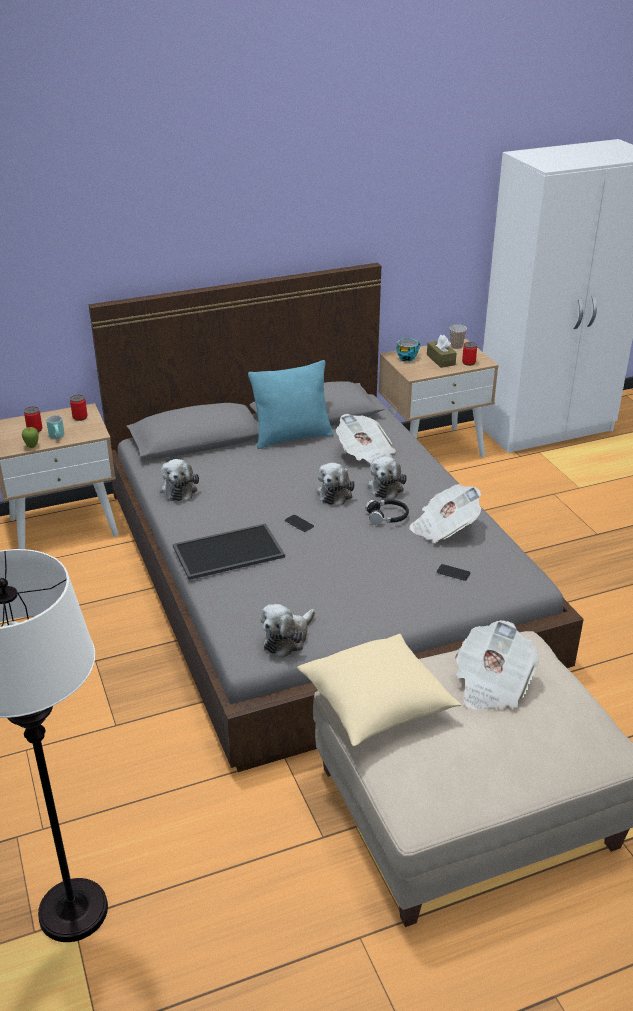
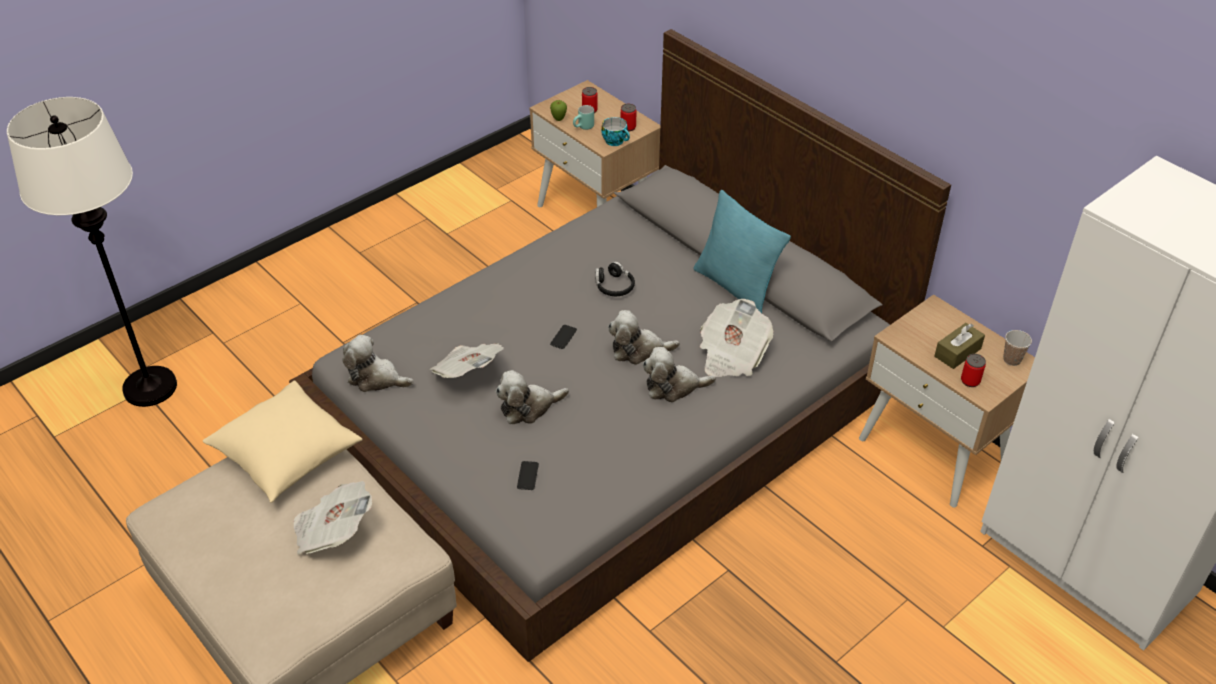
camera: 70 degrees right, 10 degrees up
plush toy [160,459,199,501] -> plush toy moved to [496,370,569,424]
tray [173,523,285,580] -> none
black headphones [366,499,409,525] -> black headphones moved to [595,261,635,296]
cup [397,338,420,362] -> cup moved to [601,117,630,146]
newspaper [409,484,482,543] -> newspaper moved to [430,343,504,378]

